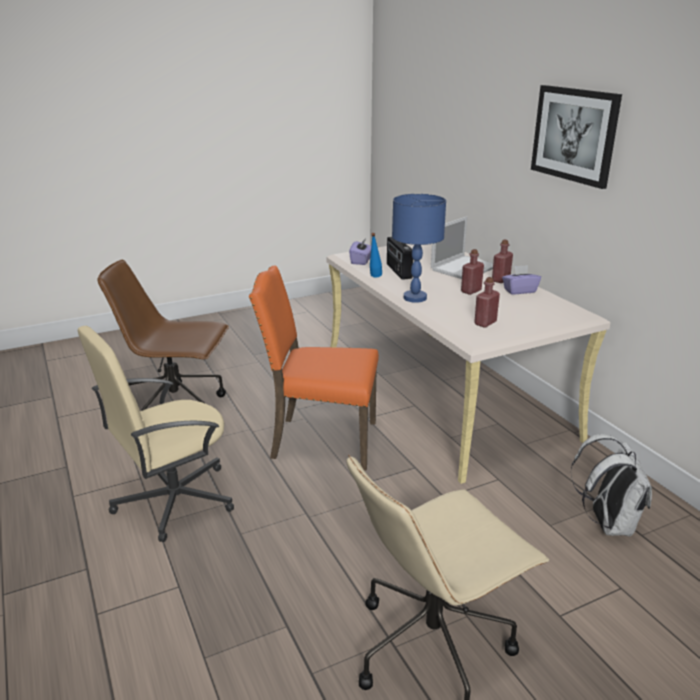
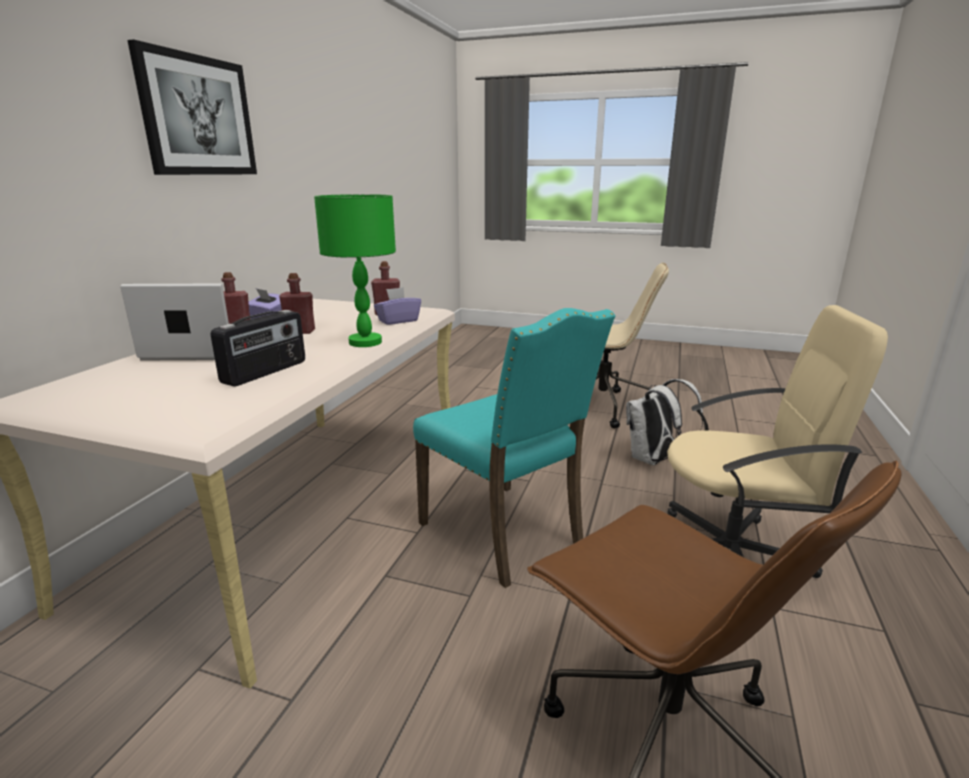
camera: 135 degrees left, 5 degrees down
orange chair [249,265,379,471] -> turquoise chair [413,308,615,588]
purple tissue box [349,238,371,265] -> purple tissue box moved to [374,287,421,325]
blue bottle [370,233,382,278] -> none
blue table lamp [392,194,446,303] -> green table lamp [314,194,396,347]
white backpack [571,434,652,537] -> white backpack moved to [626,379,703,465]

